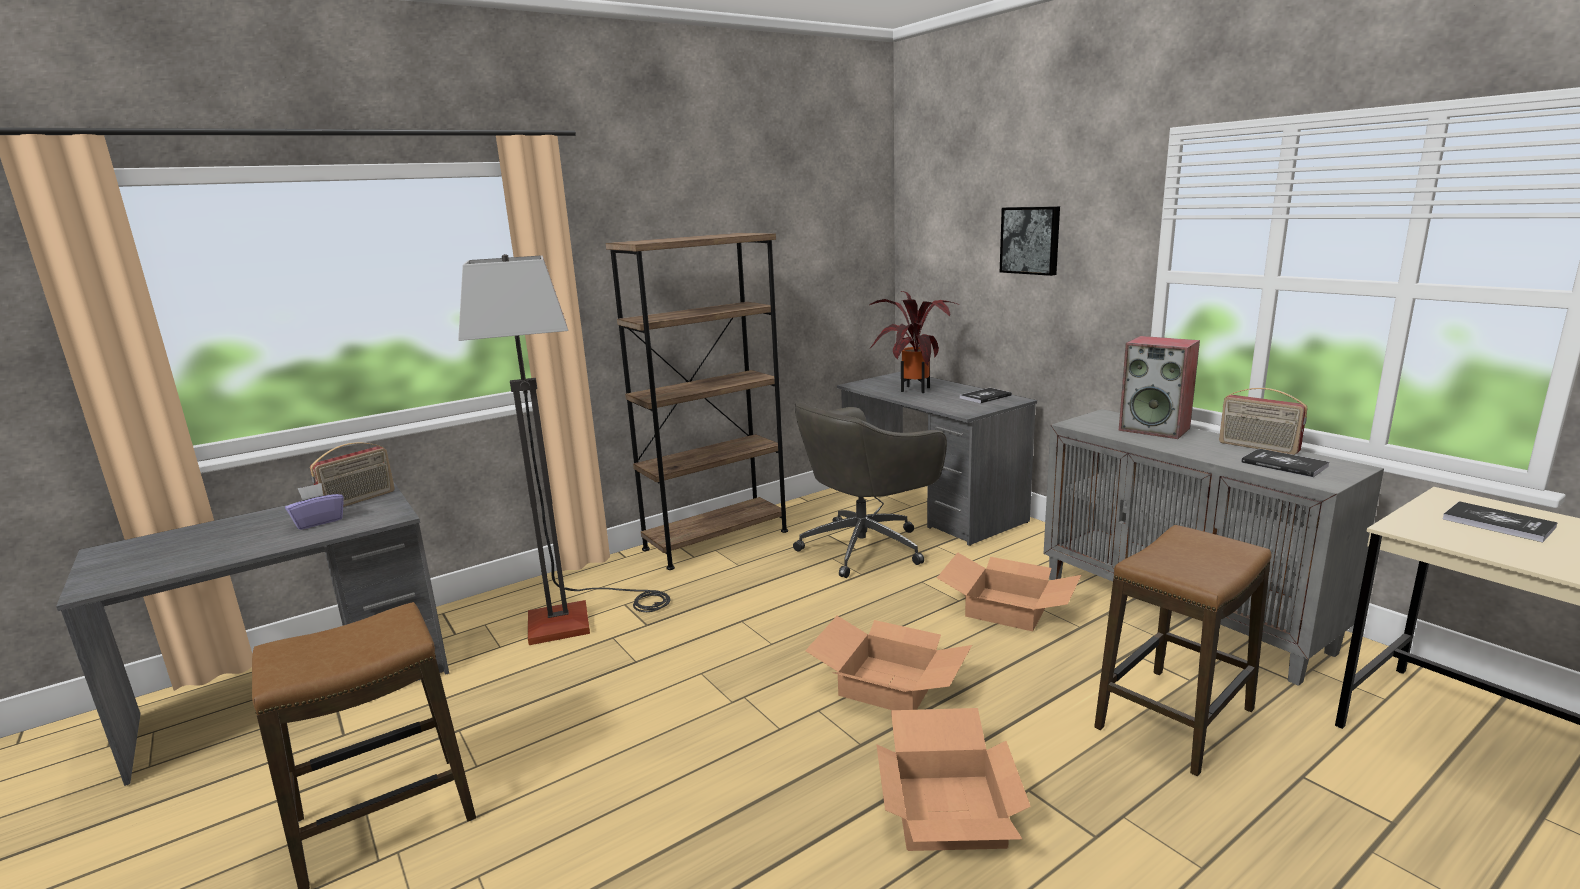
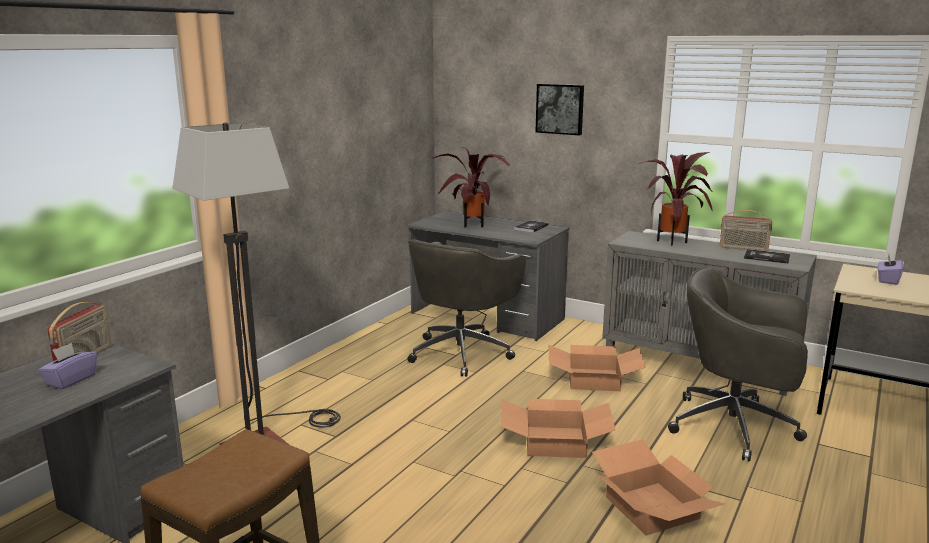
camera: 25 degrees left, 0 degrees up
brown bookcase [606,233,788,570] -> none
stool [1094,525,1272,776] -> grey office chair [668,268,808,461]
speaker [1119,336,1200,439] -> potted plant [641,152,713,246]
book [1443,501,1558,542] -> purple tissue box [877,255,904,285]

